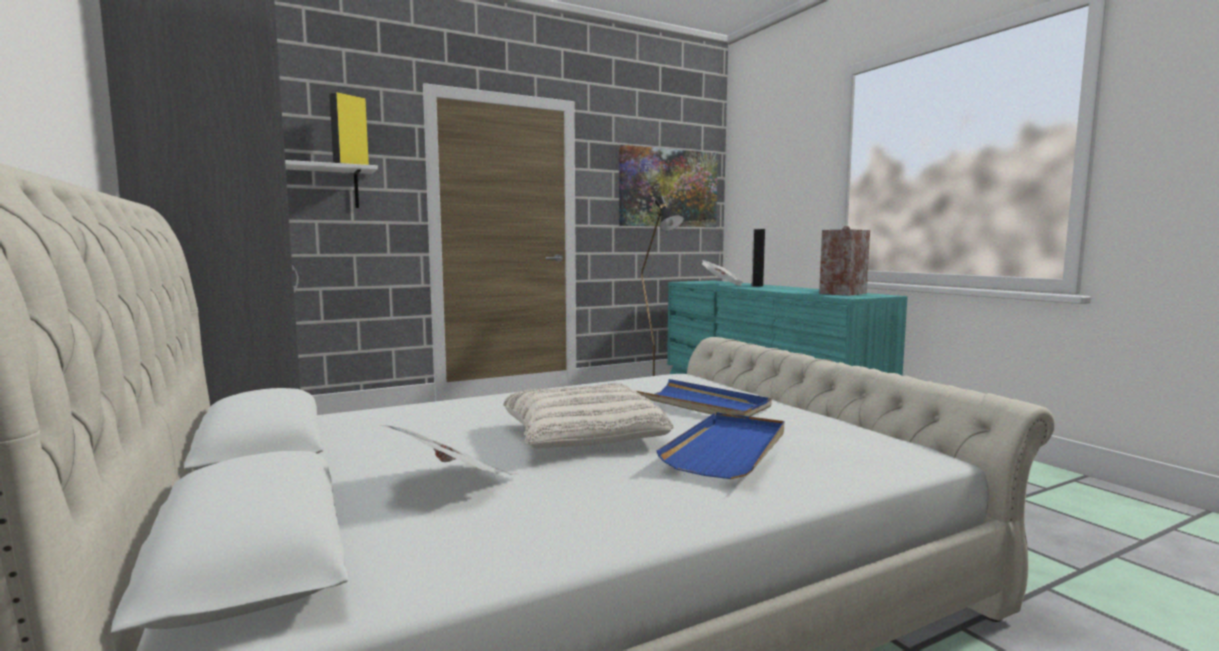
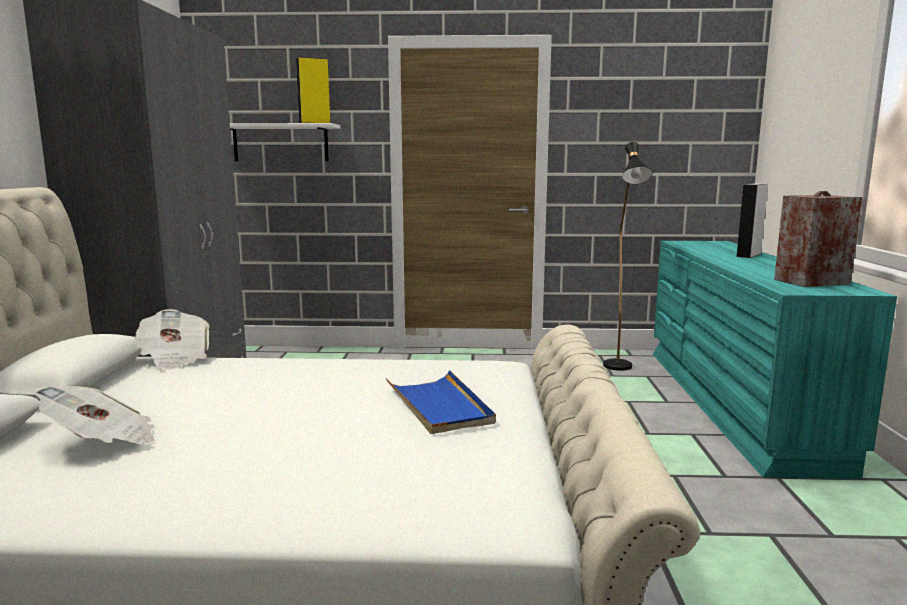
camera: 30 degrees right, 5 degrees up
beige pillow [503,383,674,448] -> none
picture [619,145,718,227] -> none
blue tray [656,412,784,479] -> none
newspaper [702,260,743,286] -> newspaper moved to [134,309,210,370]

